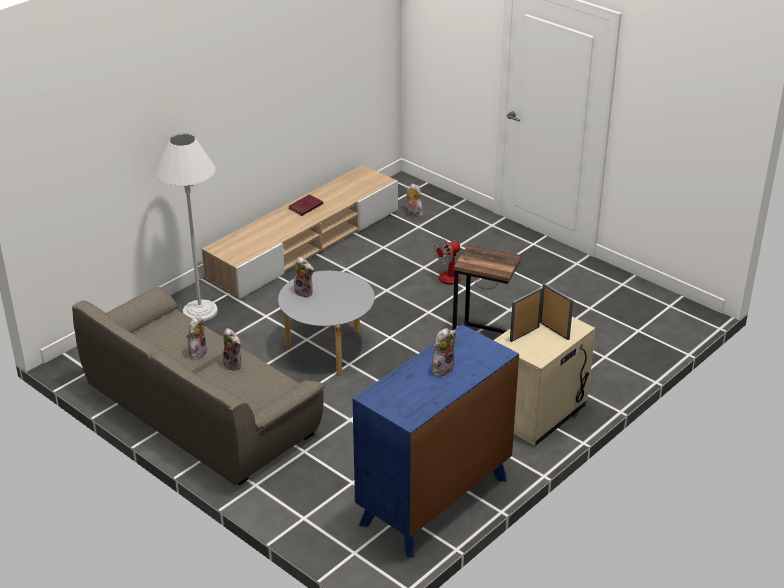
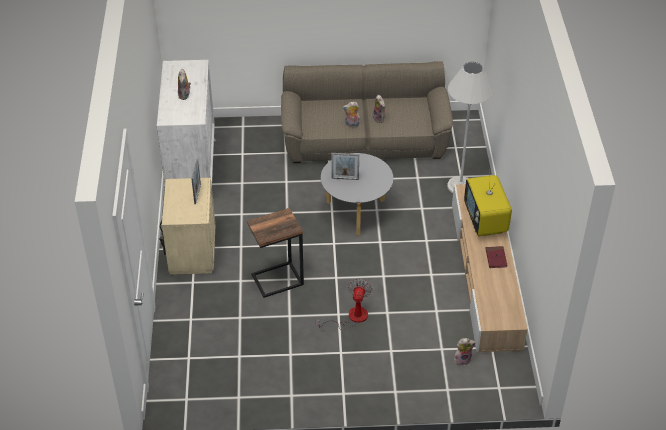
camera: 135 degrees right, 10 degrees up
plush toy [294,257,314,298] -> none
blue dresser [353,324,519,558] -> white dresser [157,60,216,185]
picture frame [540,283,573,340] -> picture frame moved to [331,153,359,180]
none -> television [464,175,512,236]

